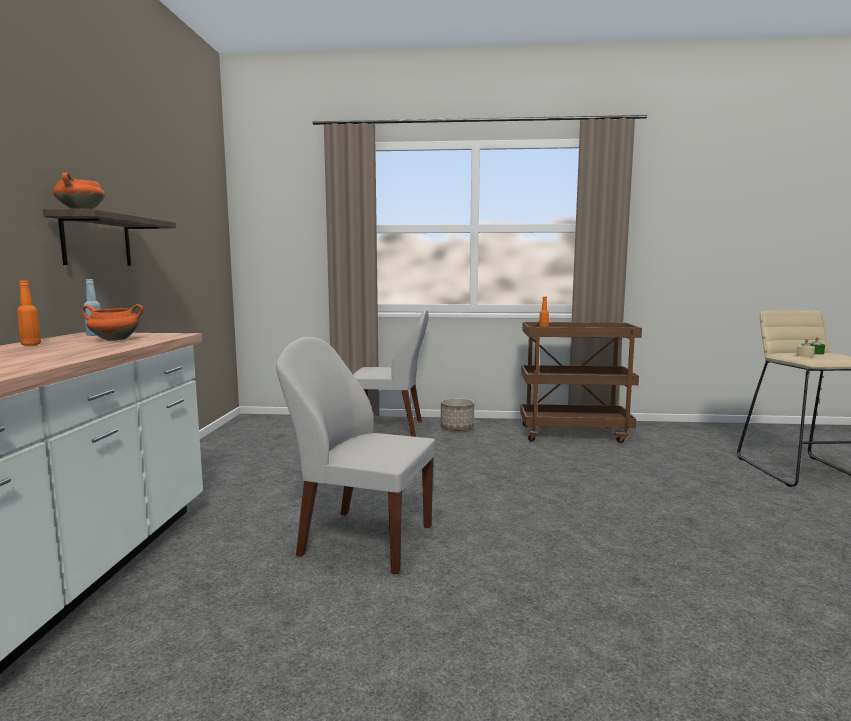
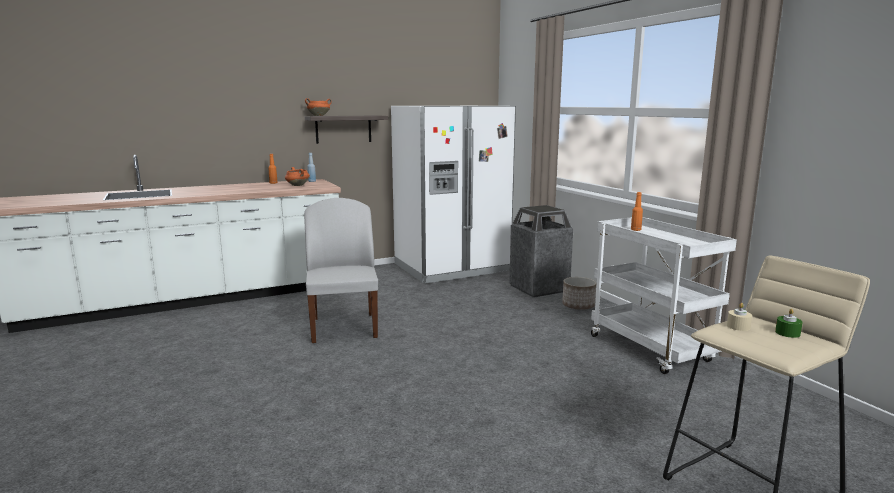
camera: 60 degrees right, 5 degrees up
white chair [353,310,428,437] -> trash can [509,205,573,298]
brown cart [520,322,642,443] -> white cart [591,217,737,374]
none -> white fridge [391,106,516,283]

